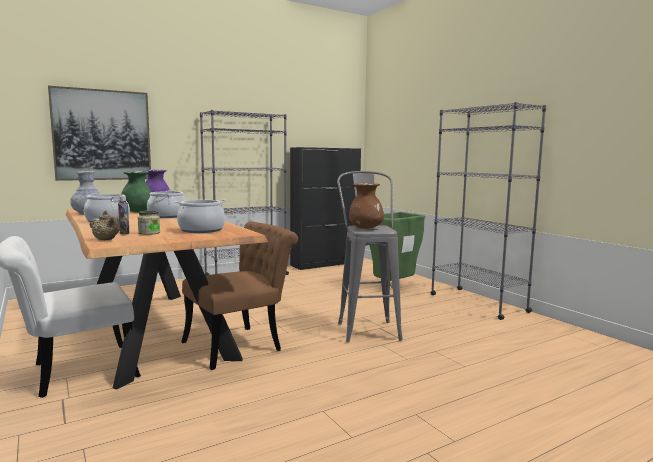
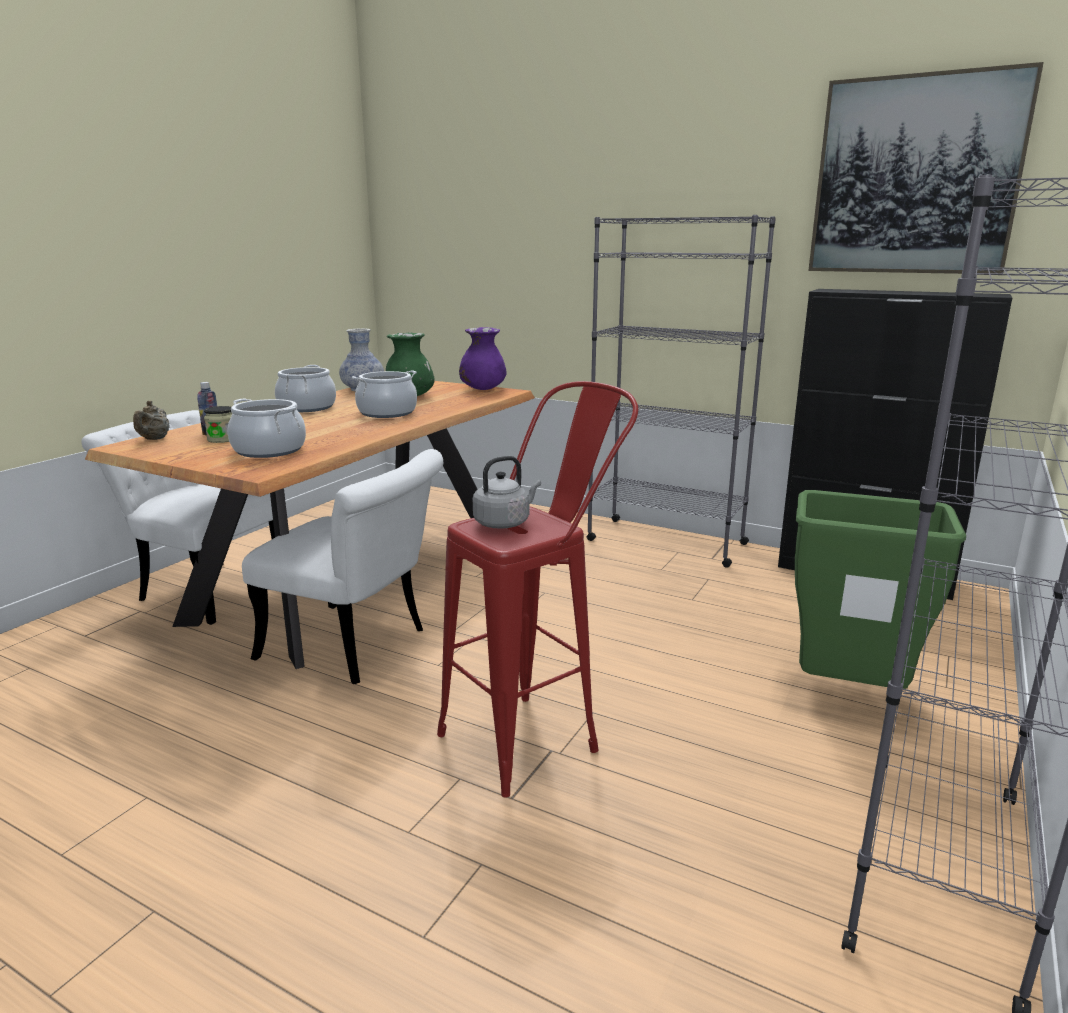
camera: 60 degrees right, 10 degrees up
picture [48,86,151,181] -> picture moved to [808,62,1044,274]
brown chair [181,222,298,370] -> white chair [242,449,443,684]
grey stool [337,171,403,342] -> red stool [437,381,639,798]
brown vase [349,183,384,229] -> grey kettle [473,456,541,529]

